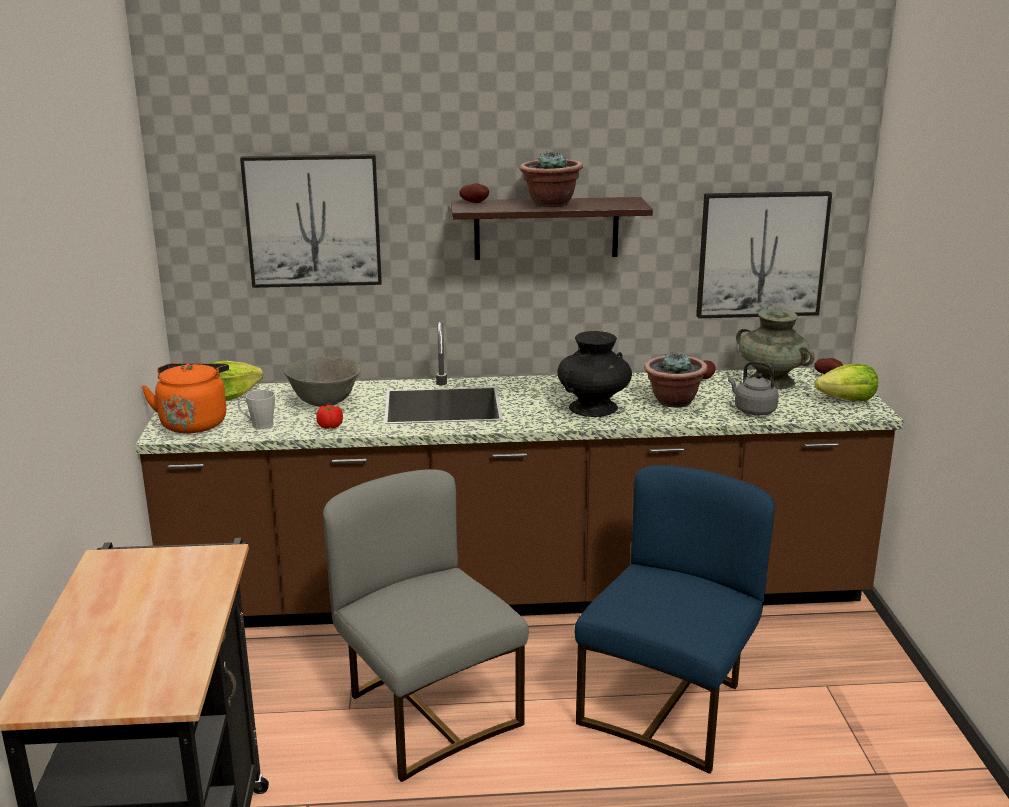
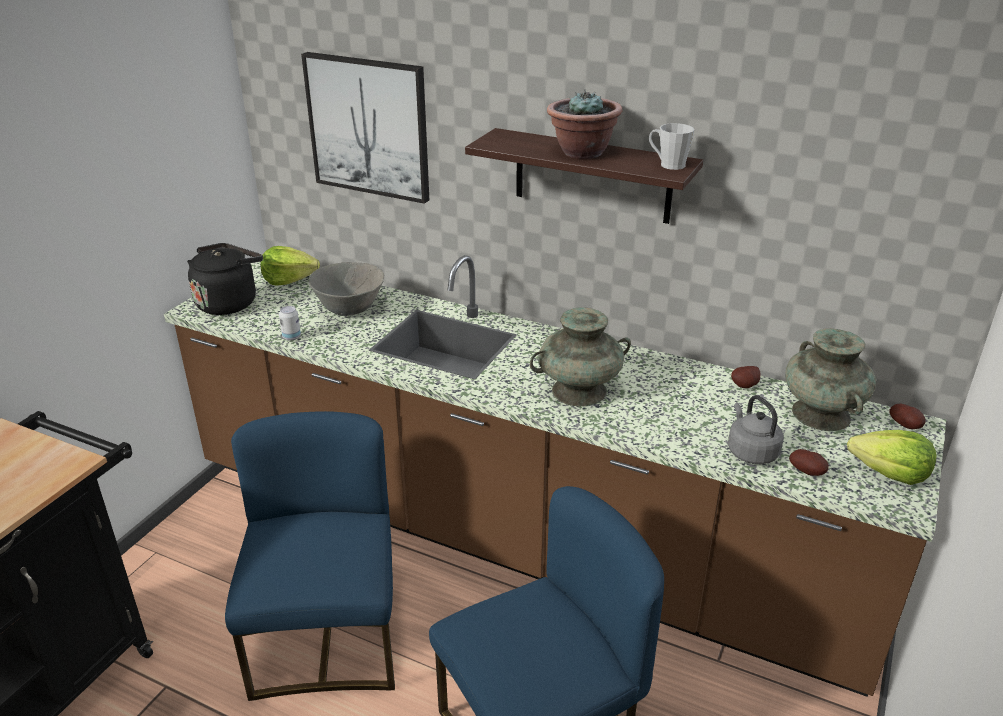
camera: 30 degrees right, 10 degrees up
orange kettle [141,363,229,434] -> black kettle [187,243,263,315]
grey mug [237,390,275,429] -> grey mug moved to [649,123,694,170]
tomato [316,405,343,429] -> none
grey chair [323,469,529,782] -> blue chair [225,411,395,701]
potato [459,183,489,203] -> potato moved to [789,449,829,476]
black vase [557,331,632,417] -> turquoise vase [530,307,631,406]
potted plant [644,352,707,408] -> none
picture [696,191,832,318] -> none
none -> can [279,306,301,341]

